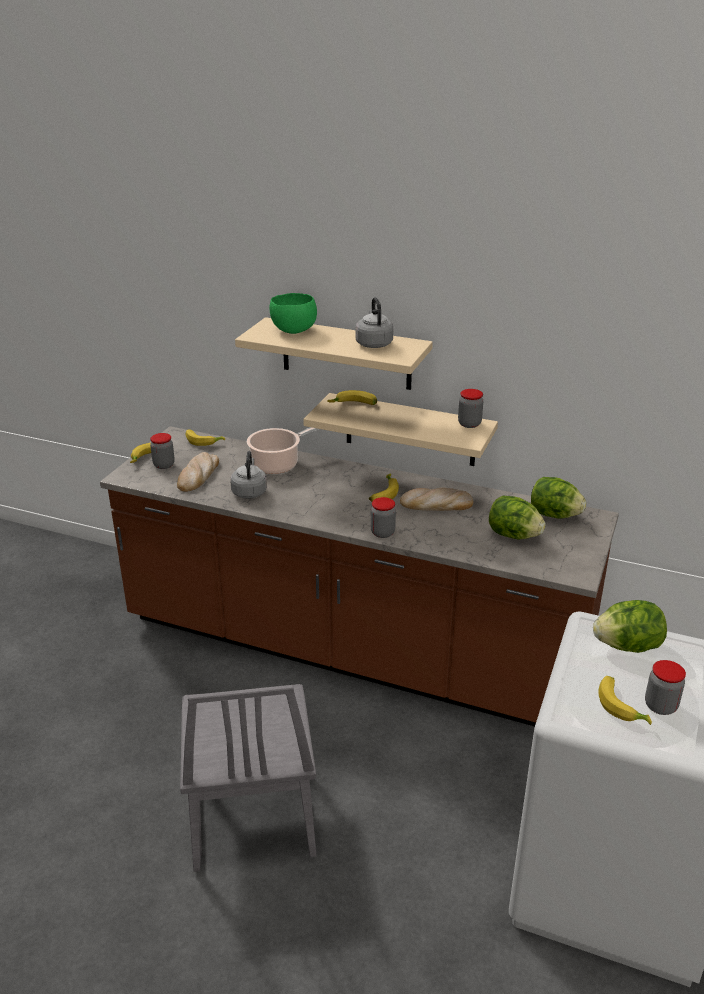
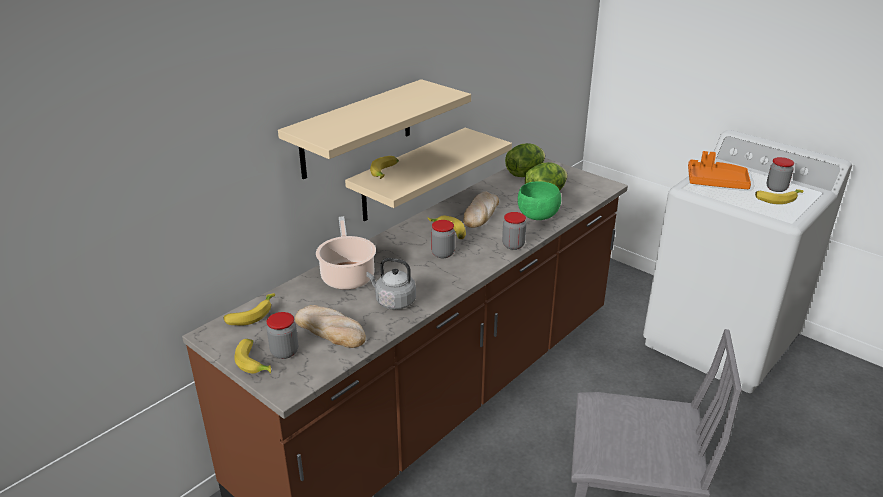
camera: 70 degrees left, 0 degrees up
green bowl [269,293,317,334] -> green bowl moved to [518,181,561,220]
grey kettle [356,297,394,348] -> none
jar [458,389,483,428] -> jar moved to [431,220,455,258]
lettuce [593,600,667,653] -> orange tray [688,151,751,189]

